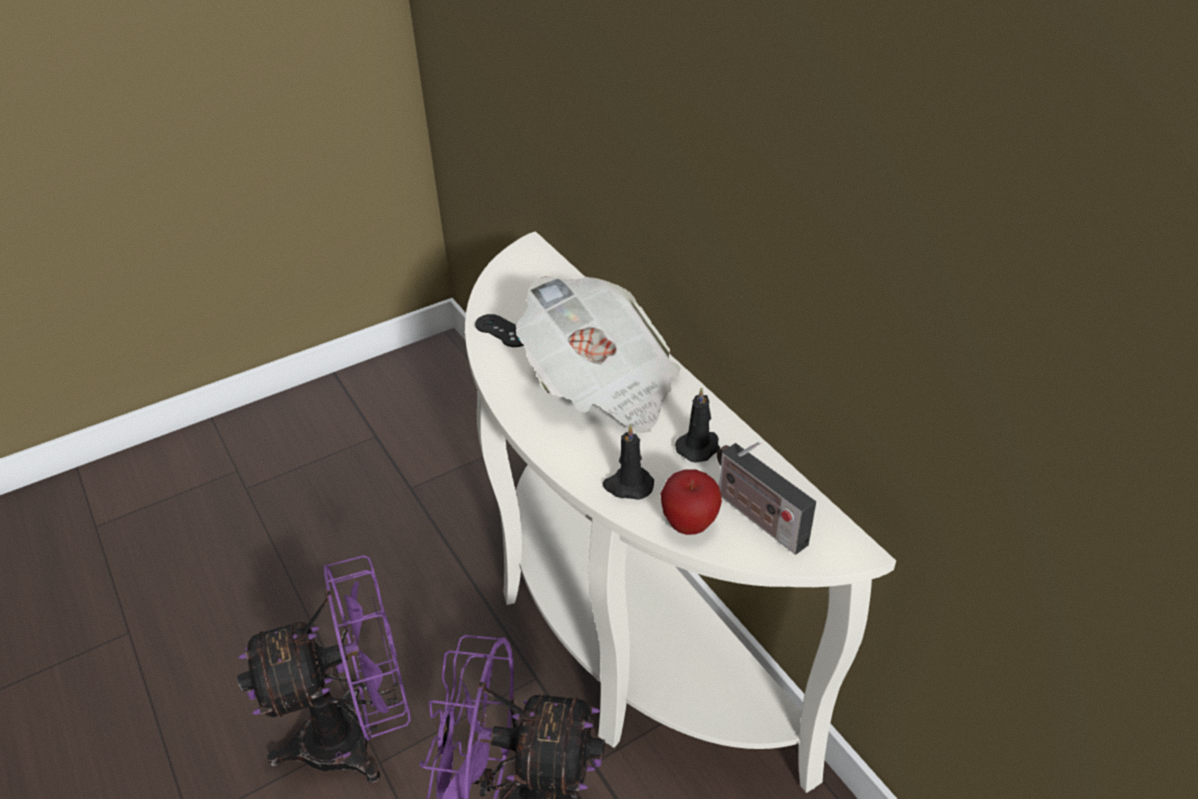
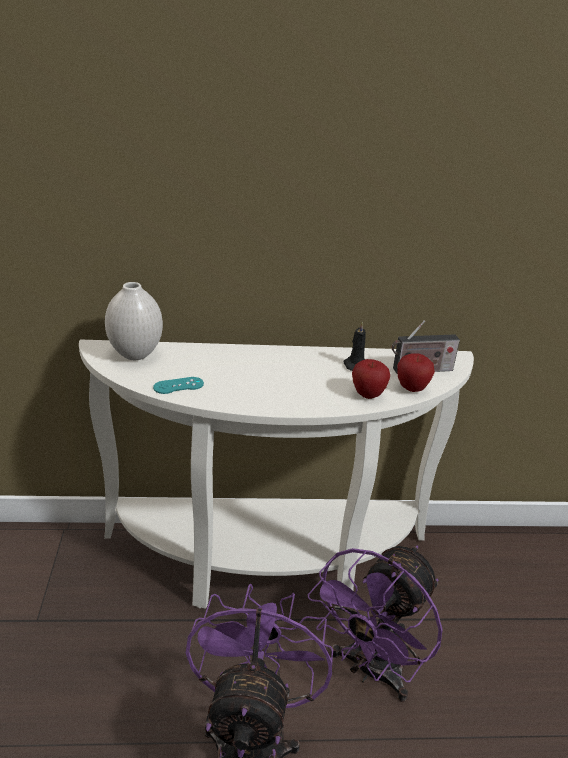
camera: 65 degrees left, 10 degrees down
black game controller [475,314,524,347] -> turquoise game controller [153,377,204,394]
newspaper [516,276,681,433] -> none
black candle [602,424,654,500] -> apple [352,359,390,399]
none -> white vase [105,282,163,360]

